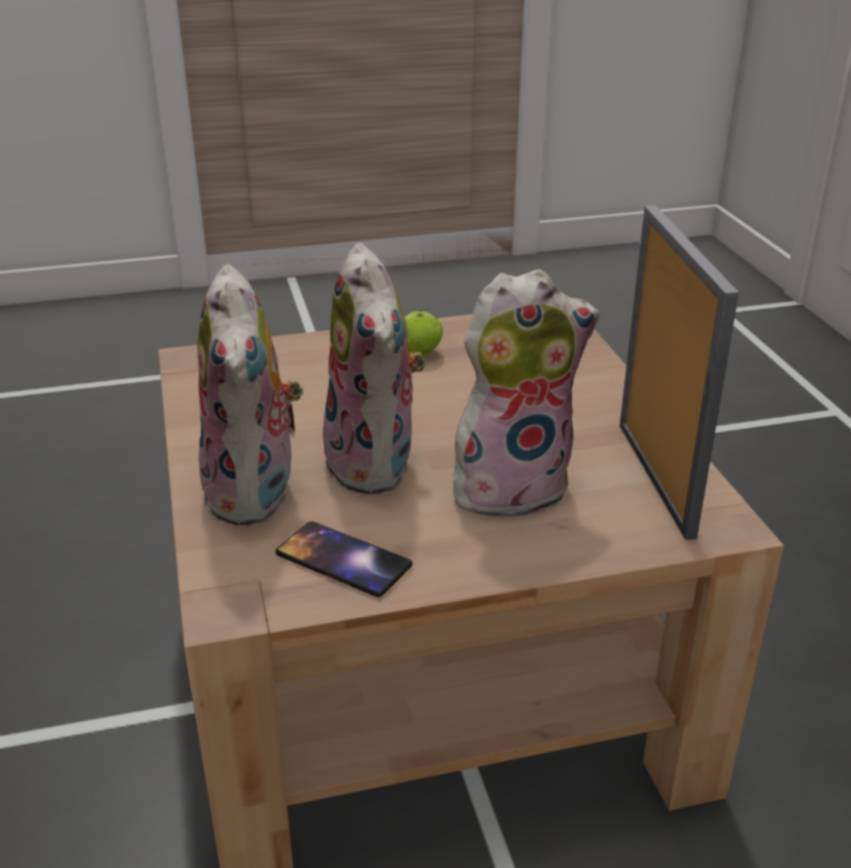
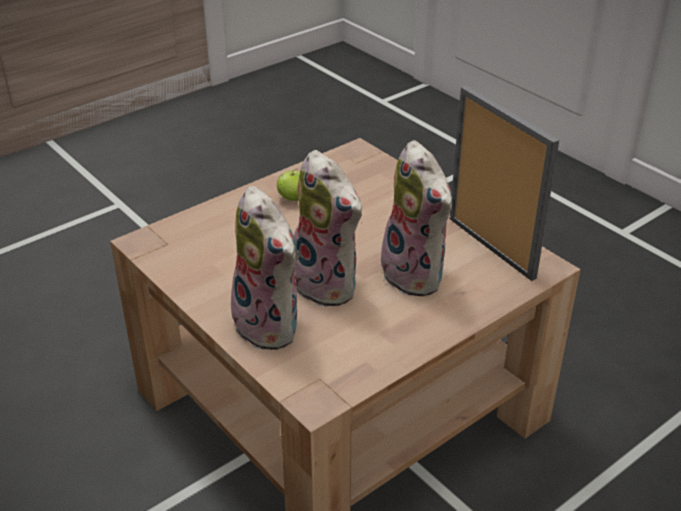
camera: 25 degrees left, 5 degrees up
phone [276,521,412,597] -> none
plush toy [453,269,600,522] -> plush toy turned 105 degrees clockwise [381,140,452,296]

